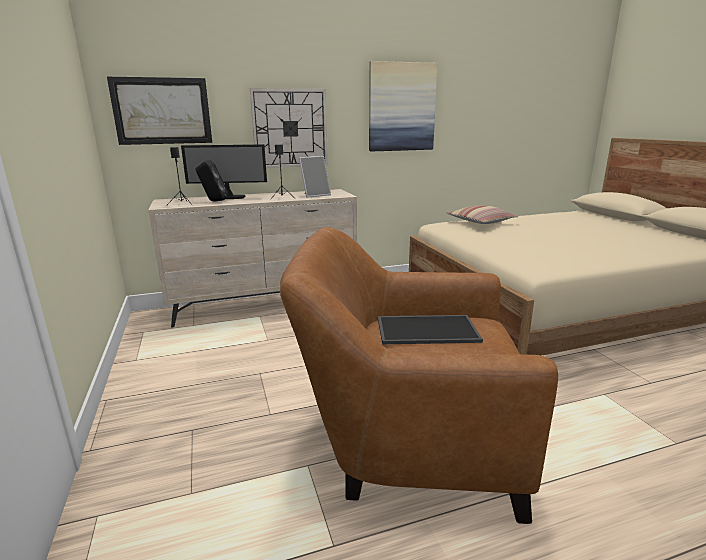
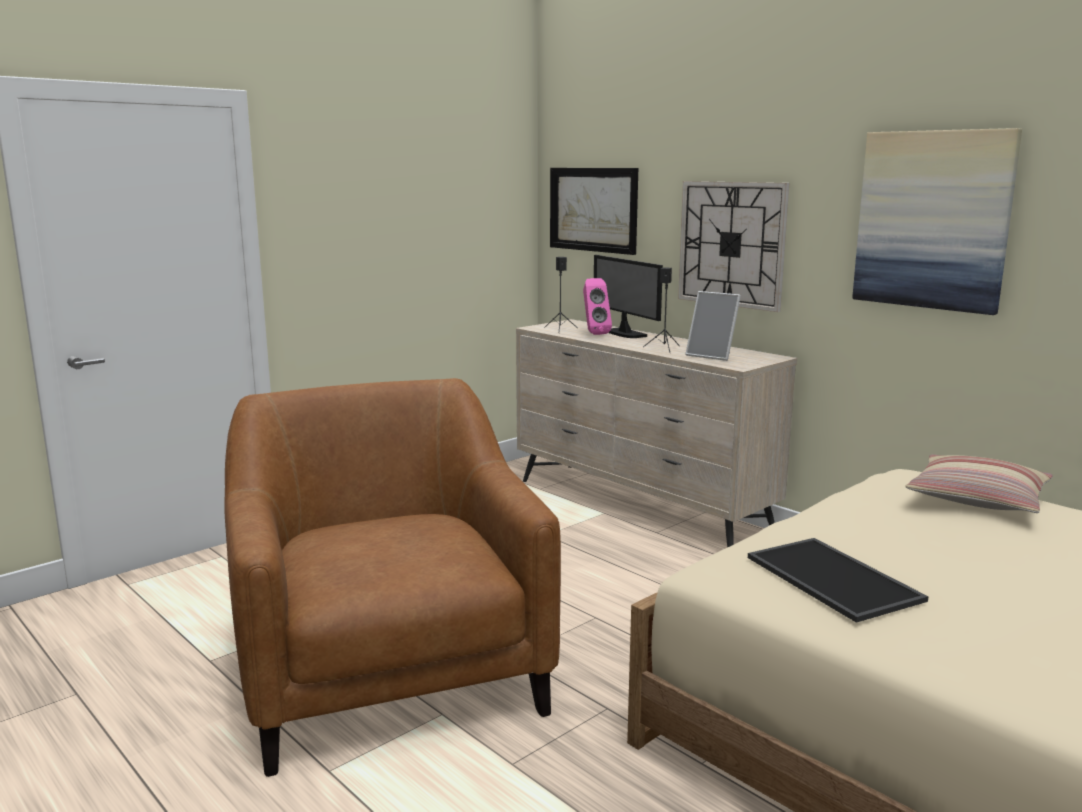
camera: 65 degrees right, 5 degrees down
black speaker [196,160,228,202] -> pink speaker [583,278,612,335]
tray [378,315,483,344] -> tray moved to [748,538,929,623]

